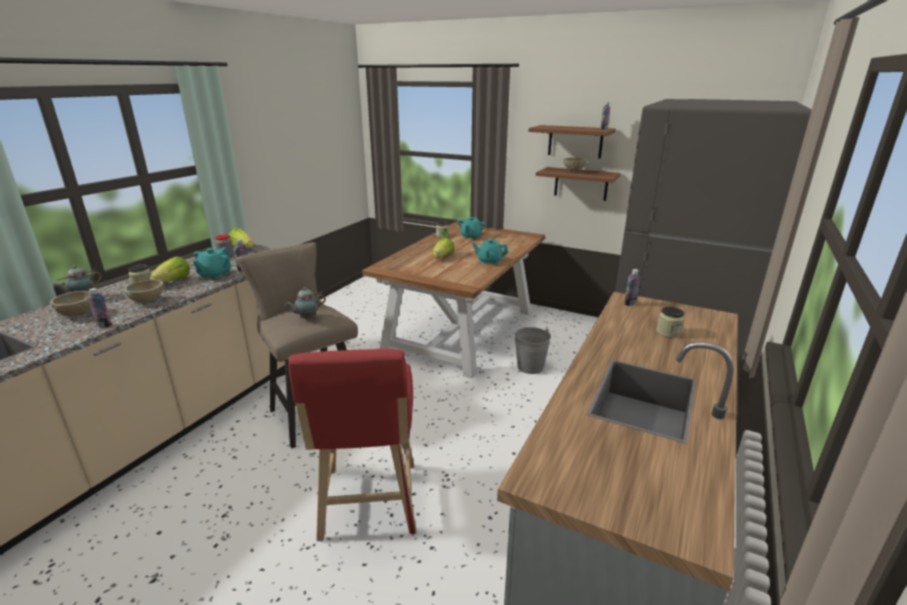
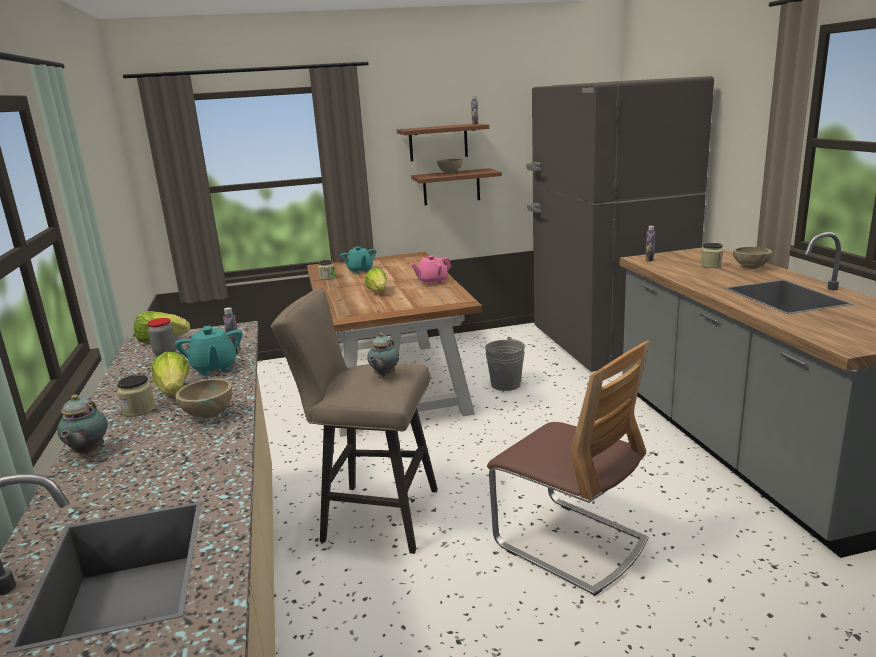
camera: 40 degrees left, 5 degrees down
beige bowl [50,291,91,317] -> beige bowl moved to [733,247,772,269]
bottle [88,288,112,328] -> none
red stool [288,349,416,541] -> chair [487,340,650,596]
turquoise teapot [472,239,508,265] -> pink teapot [412,255,451,285]

